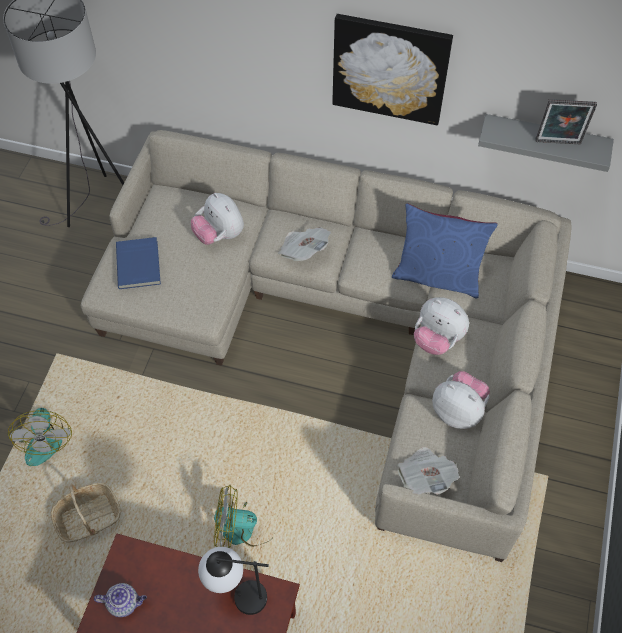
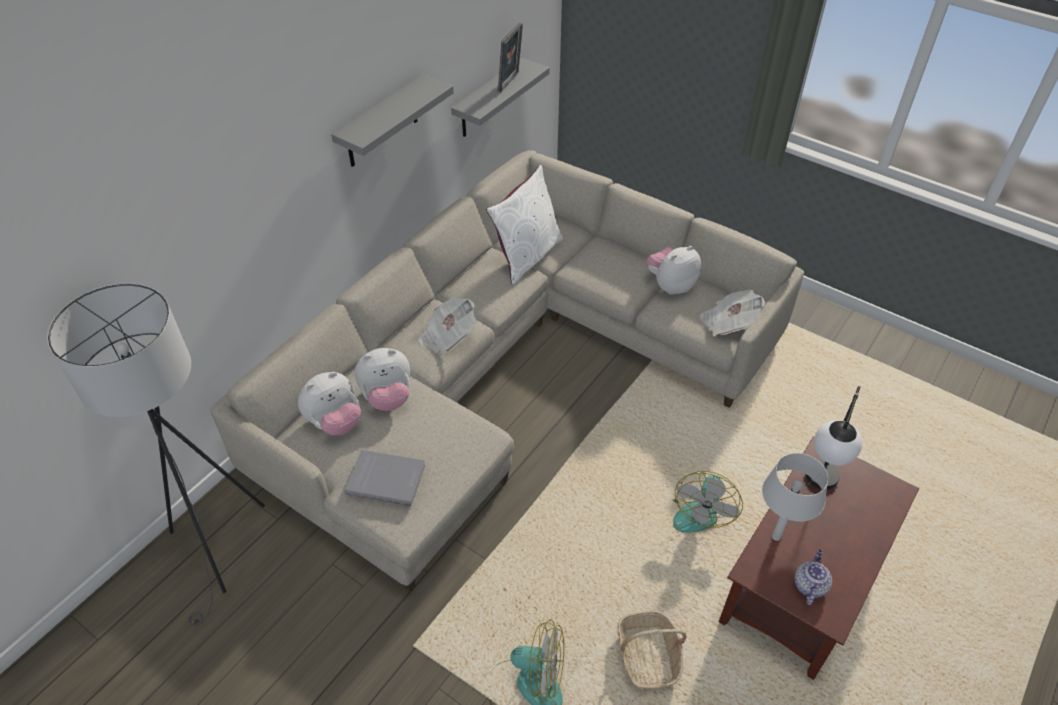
camera: 70 degrees left, 10 degrees down
blue book [116,237,161,289] -> grey book [345,450,425,506]
picture [332,14,453,125] -> grey shelf [331,74,454,167]
blue pillow [392,203,498,299] -> white pillow [486,165,563,285]
plush toy [414,297,469,355] -> plush toy moved to [298,372,361,436]
none -> grey table lamp [762,453,828,541]

